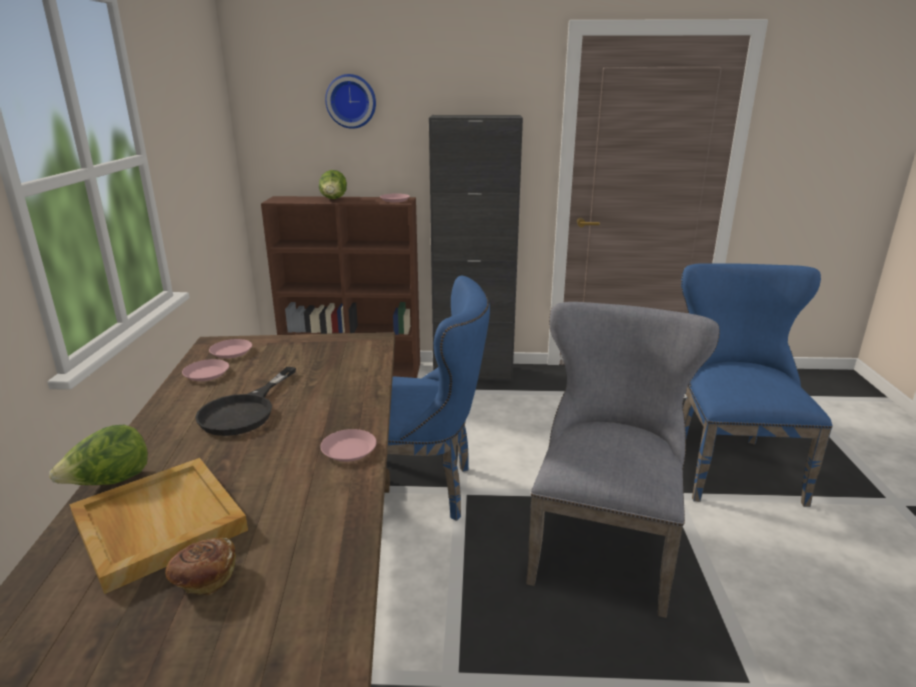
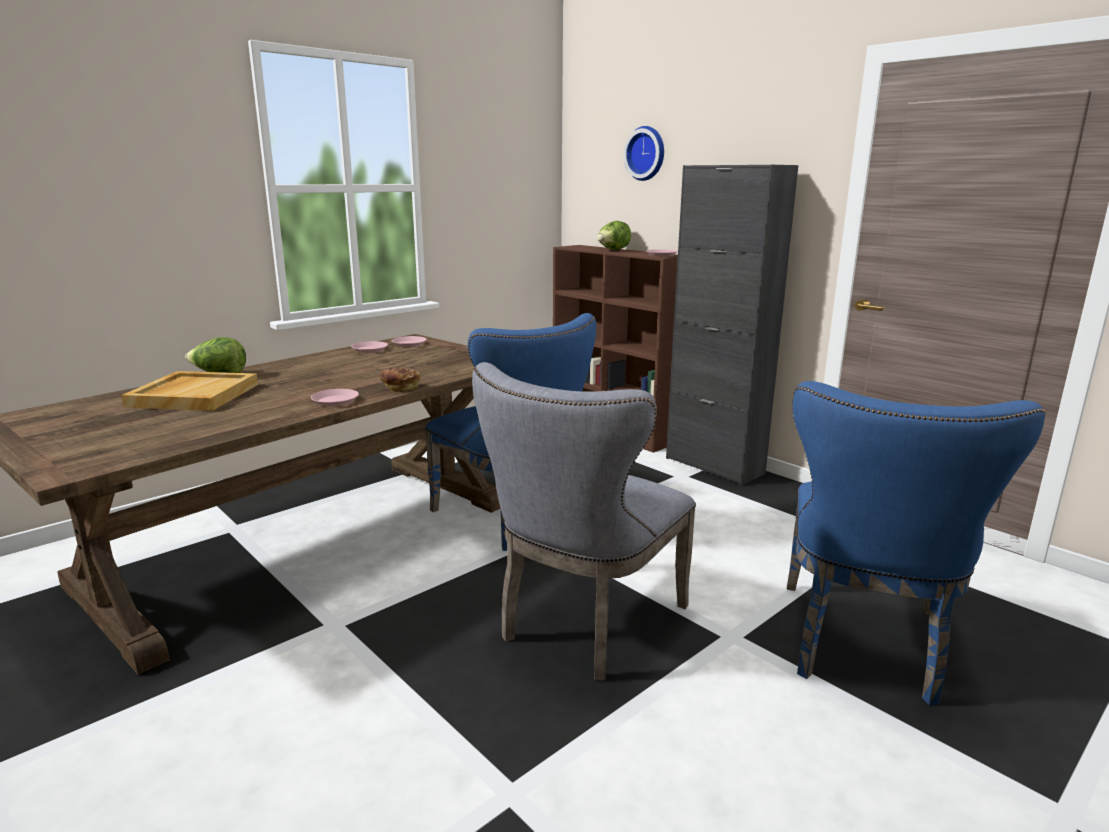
camera: 45 degrees right, 5 degrees down
bread [165,538,236,595] -> bread moved to [379,367,420,392]
black frying pan [195,367,296,436] -> none
grey chair [526,302,720,618] -> grey chair turned 150 degrees clockwise [472,362,696,681]
blue chair [681,263,833,507] -> blue chair turned 150 degrees clockwise [787,381,1046,705]

